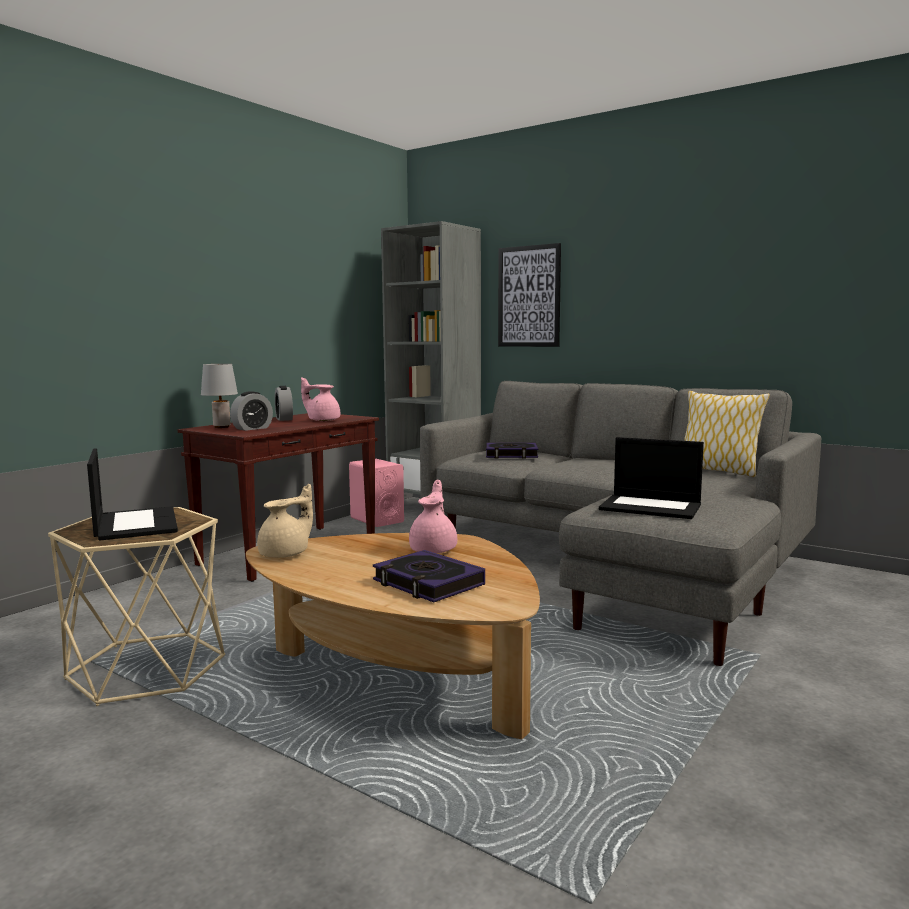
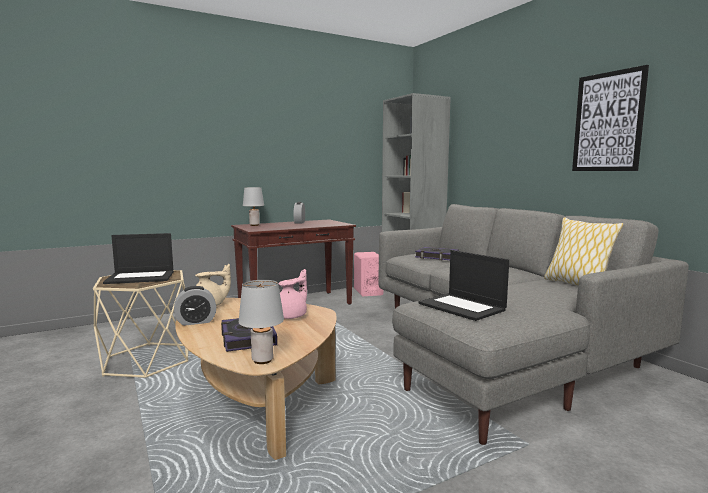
camera: 25 degrees right, 0 degrees up
laptop [87,448,178,541] -> laptop turned 75 degrees clockwise [103,233,174,284]
alarm clock [230,391,273,431] -> alarm clock moved to [174,286,216,326]
pink teapot [301,377,340,421] -> none
picture [498,243,561,347] -> picture moved to [572,65,649,171]
none -> grey table lamp [239,280,284,364]

